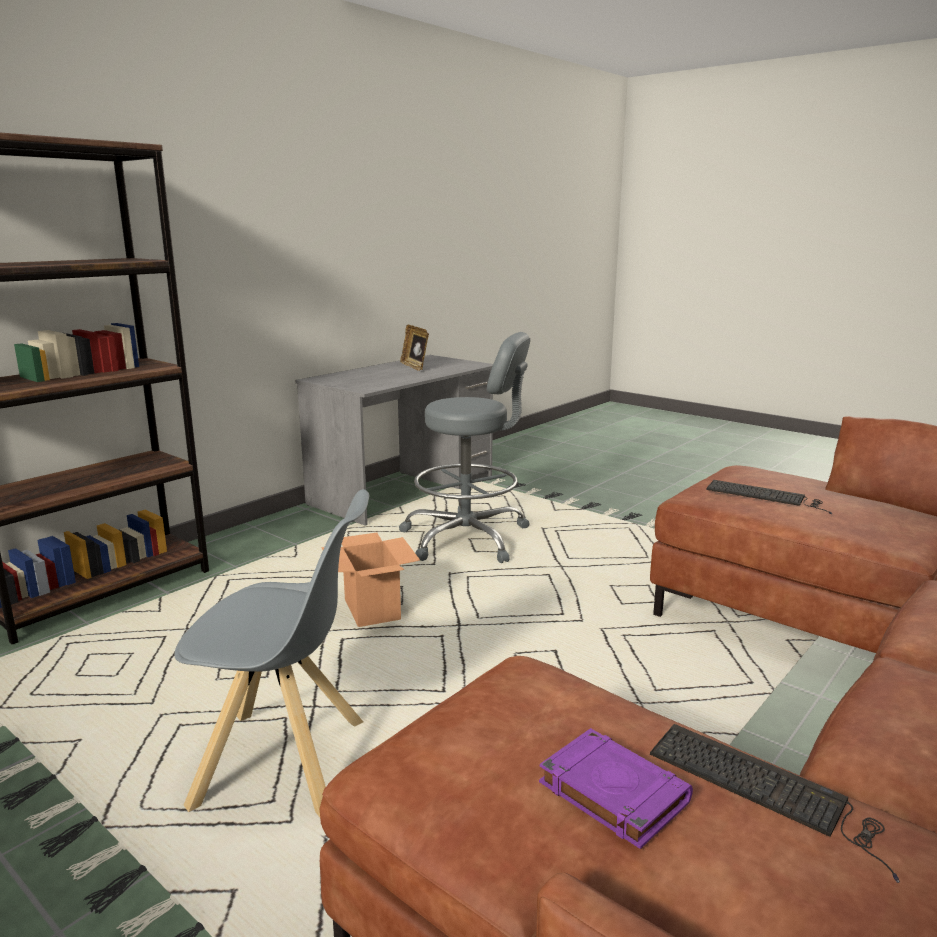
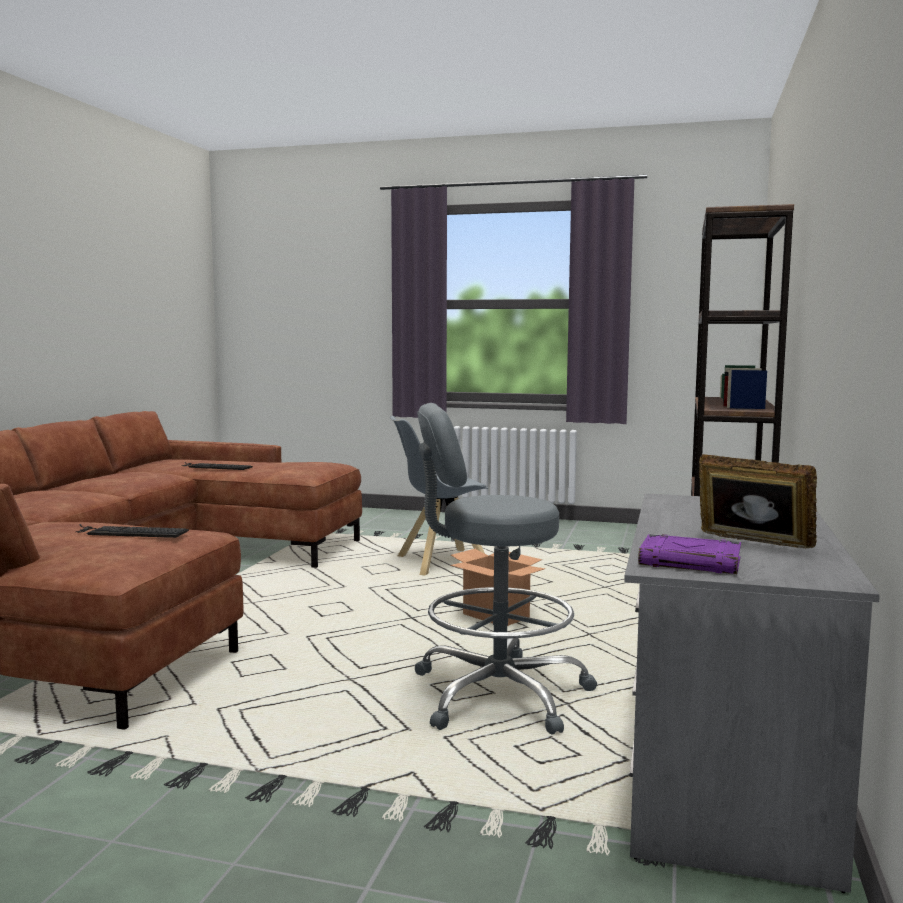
camera: 155 degrees right, 10 degrees down
purple book [539,728,693,849] -> purple book moved to [638,534,741,574]

